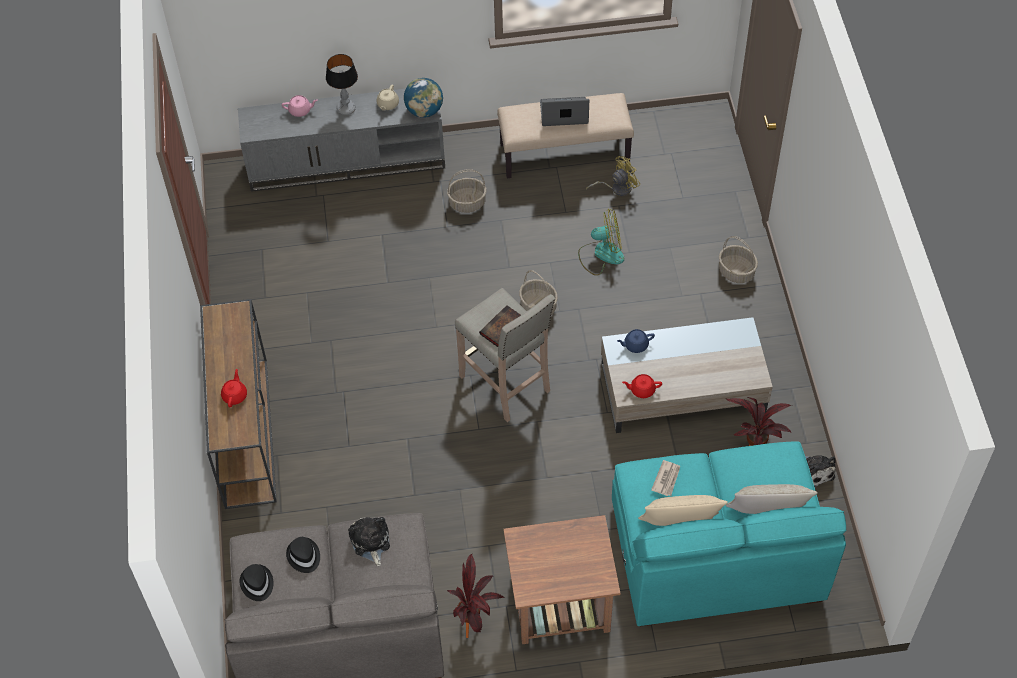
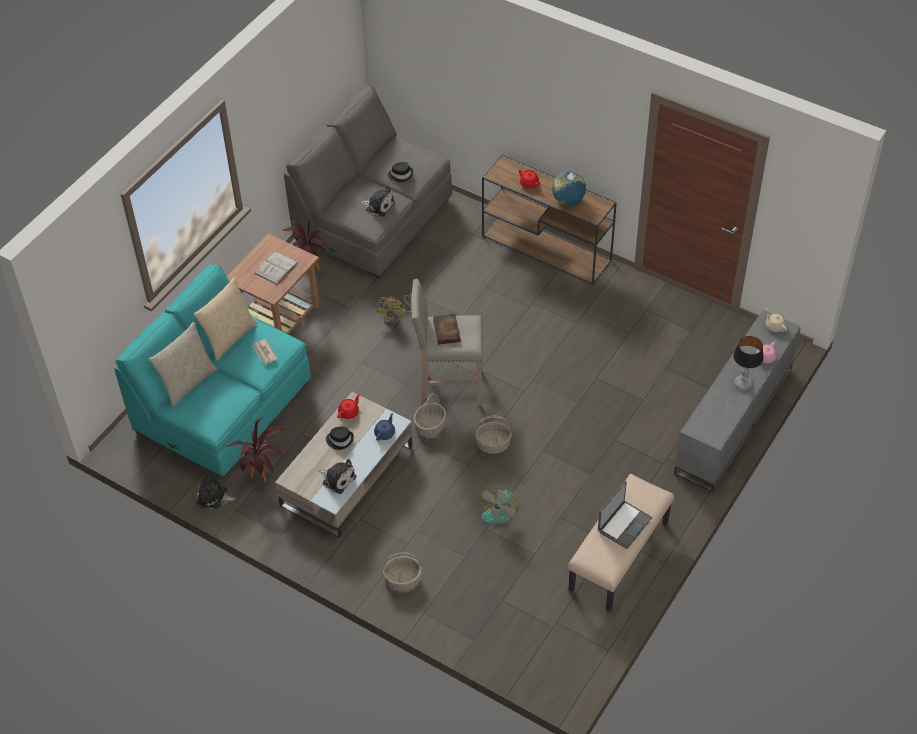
camera: 130 degrees right, 5 degrees down
black hat [240,564,274,601] -> black hat moved to [326,427,354,450]
beige teapot [376,85,399,111] -> beige teapot moved to [765,307,787,332]
globe [404,78,443,118] -> globe moved to [552,171,586,205]
basket [447,169,487,213] -> basket moved to [414,393,446,437]
yellow fan [586,156,640,196] -> yellow fan moved to [375,295,411,326]
none -> white book [254,252,299,285]
none -> plush toy [318,459,356,494]

